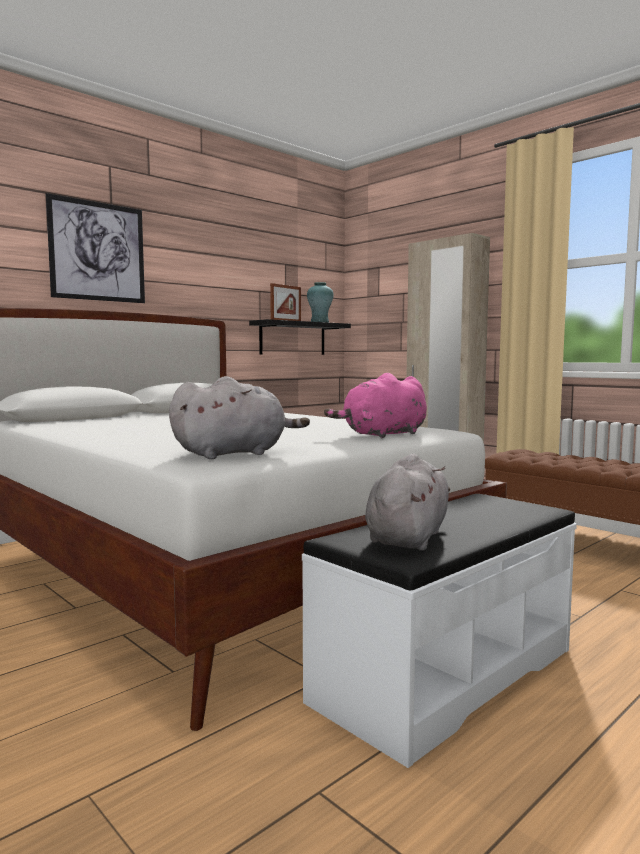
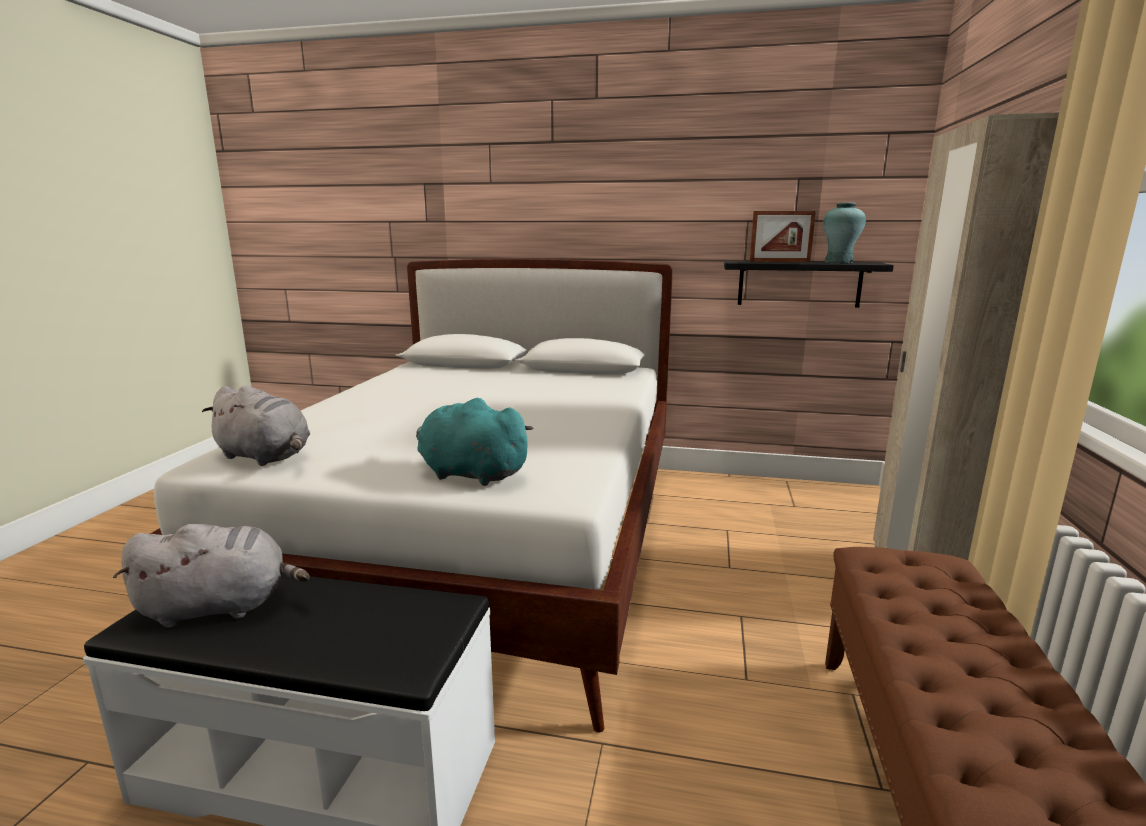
camera: 55 degrees right, 10 degrees up
picture [46,193,145,303] -> none
pink plush toy [324,373,427,438] -> turquoise plush toy [416,398,534,486]

